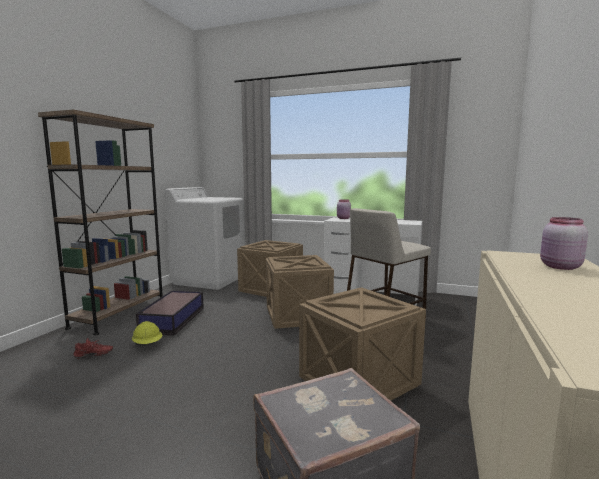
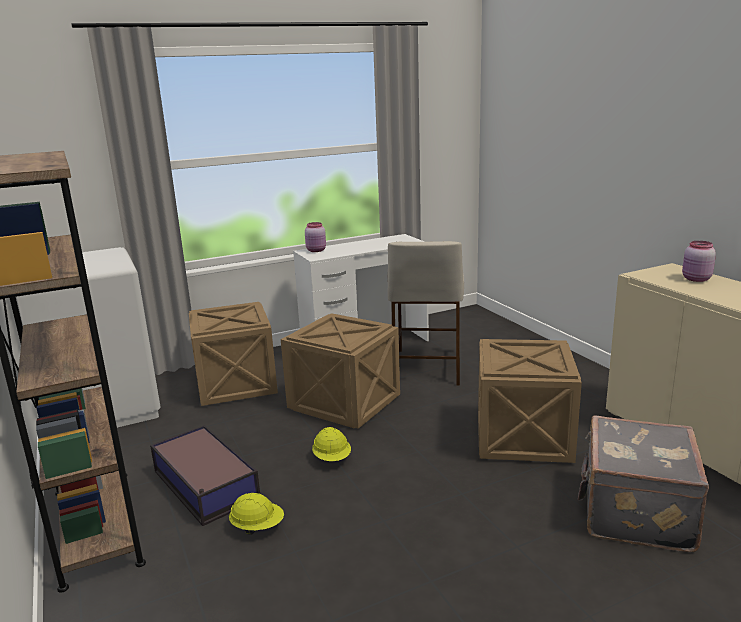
camera: 45 degrees left, 10 degrees up
red shoe [73,338,113,359] -> none
none -> yellow hard hat [312,427,351,461]

